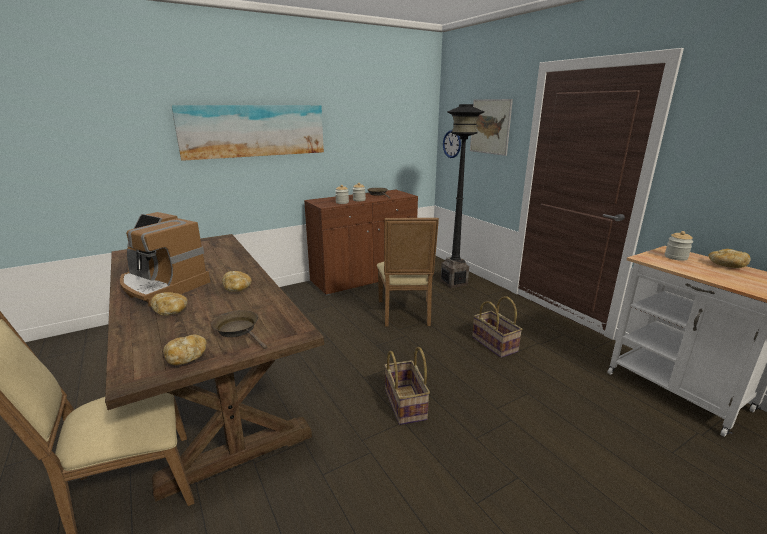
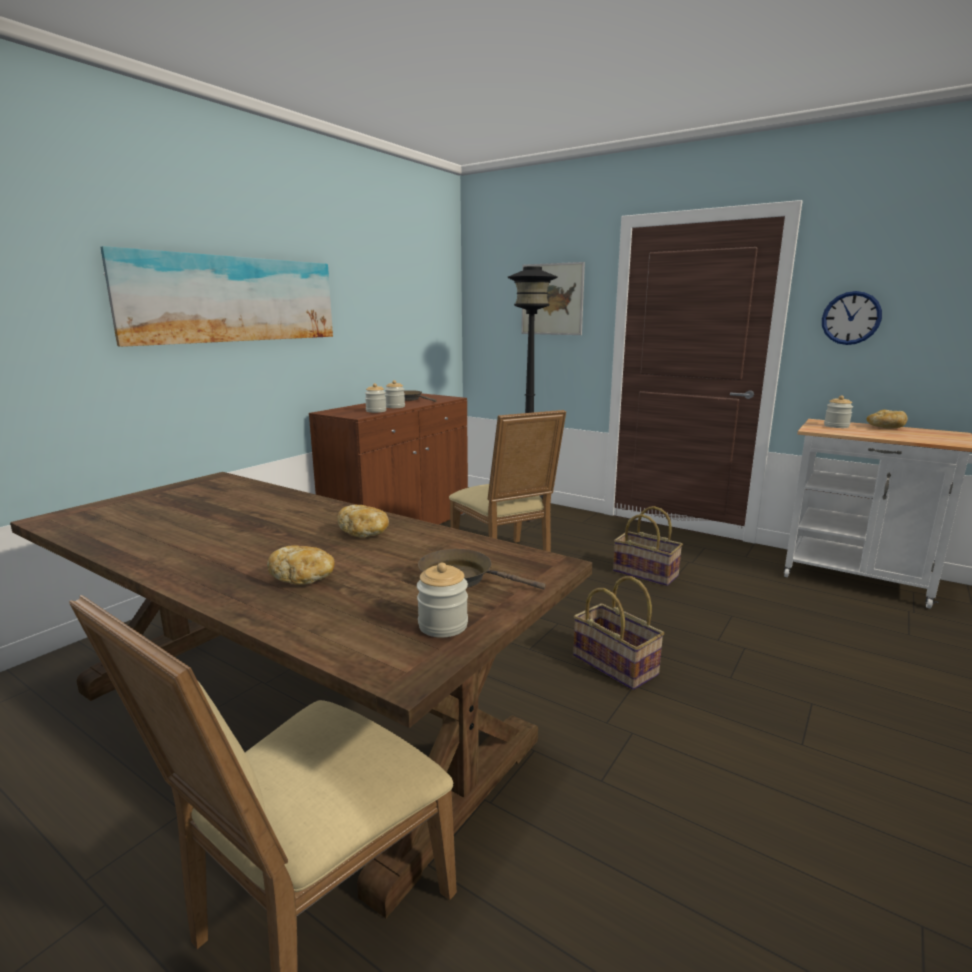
camera: 25 degrees left, 5 degrees down
coffee machine [120,212,210,307] -> none
bread [163,334,206,365] -> jar [417,563,468,638]
wall clock [443,130,461,158] -> wall clock moved to [822,291,882,345]

